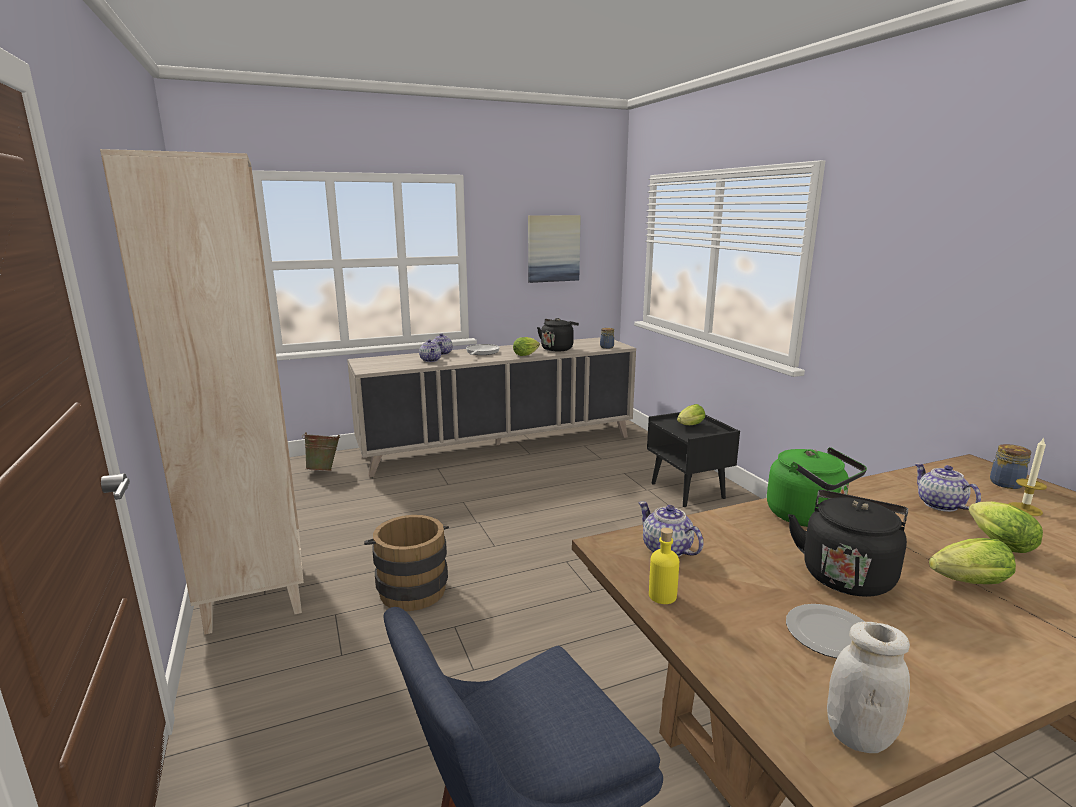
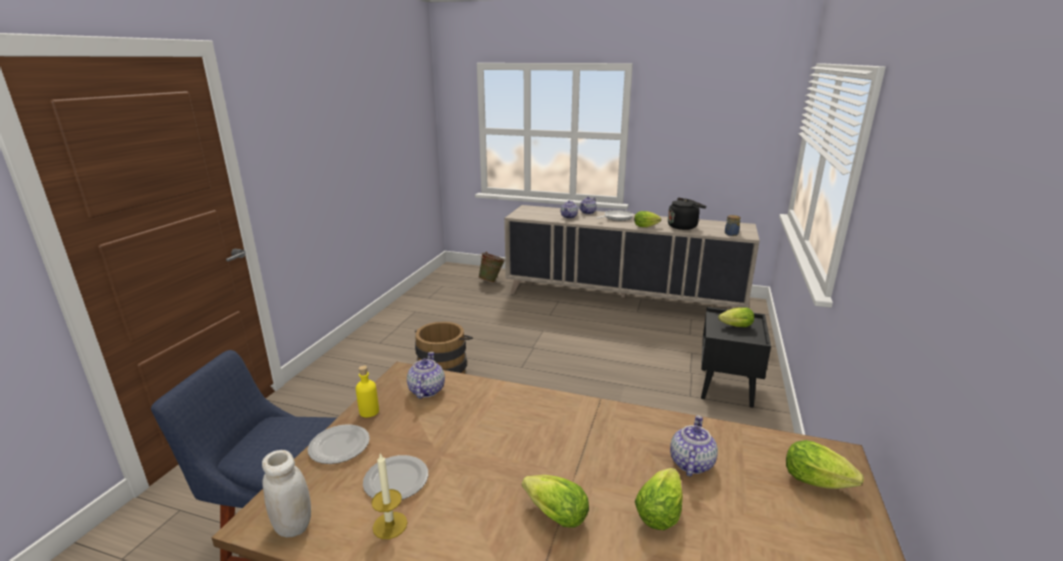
camera: 40 degrees right, 5 degrees up
beige bookcase [100,149,304,635] -> none
picture [528,215,581,283] -> none
green kettle [767,447,867,527] -> none
black kettle [788,490,908,597] -> none
jar [990,444,1031,489] -> lettuce [786,440,864,489]
candle [1008,437,1047,516] -> candle moved to [371,452,407,539]
none -> plate [308,424,370,464]

